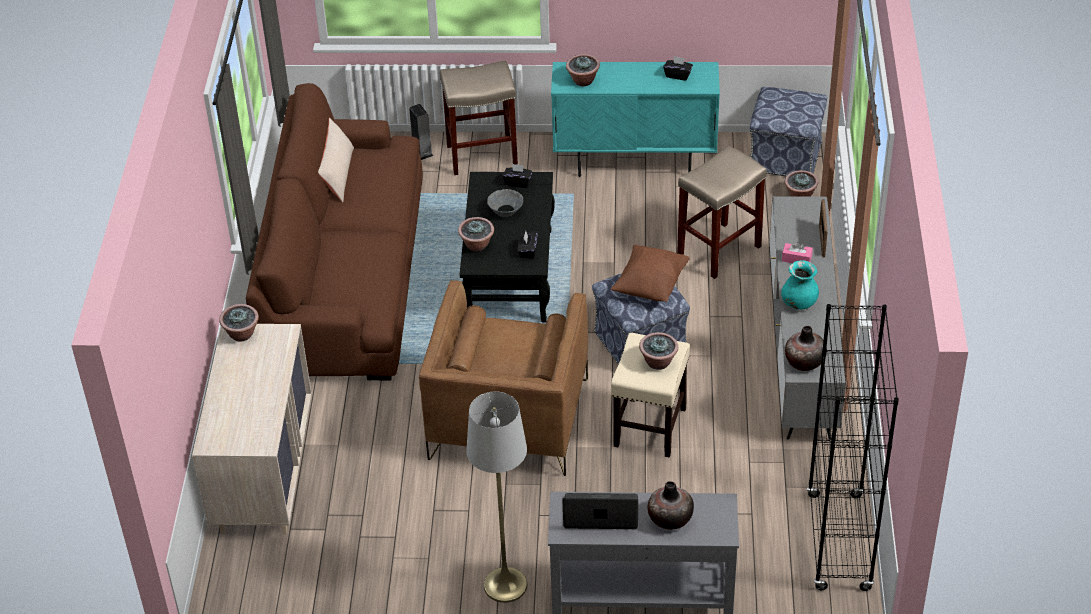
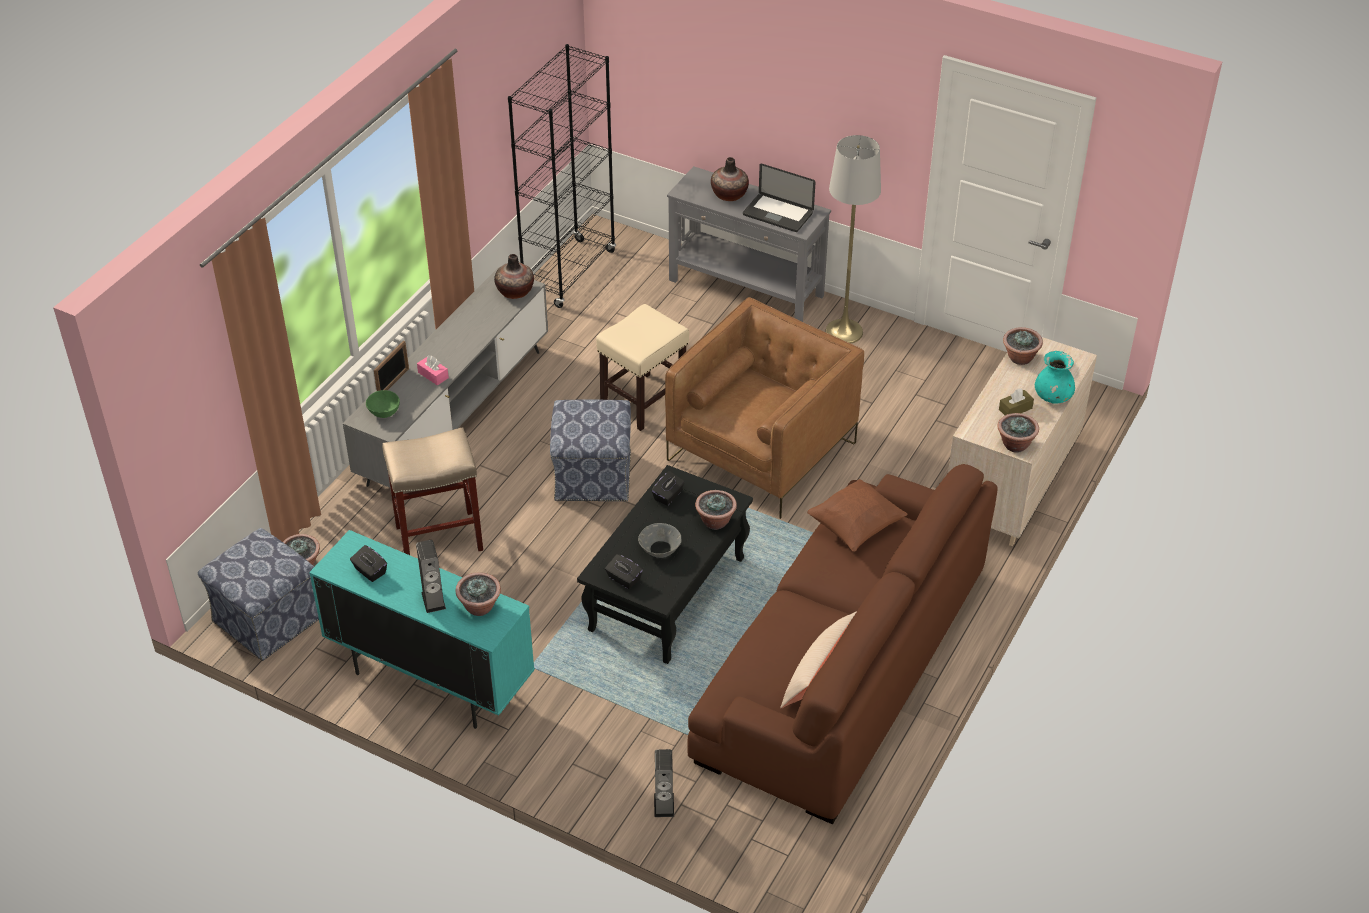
camera: 155 degrees left, 0 degrees up
beige stool [440,60,518,175] -> none
brown pillow [611,245,690,302] -> brown pillow moved to [807,479,908,552]
potted plant [639,332,678,370] -> potted plant moved to [1003,327,1043,365]
turquoise vase [781,260,819,310] -> turquoise vase moved to [1035,351,1075,404]
none -> green bowl [366,390,400,418]
none -> speaker [416,540,446,613]
none -> brown tissue box [999,388,1034,415]

